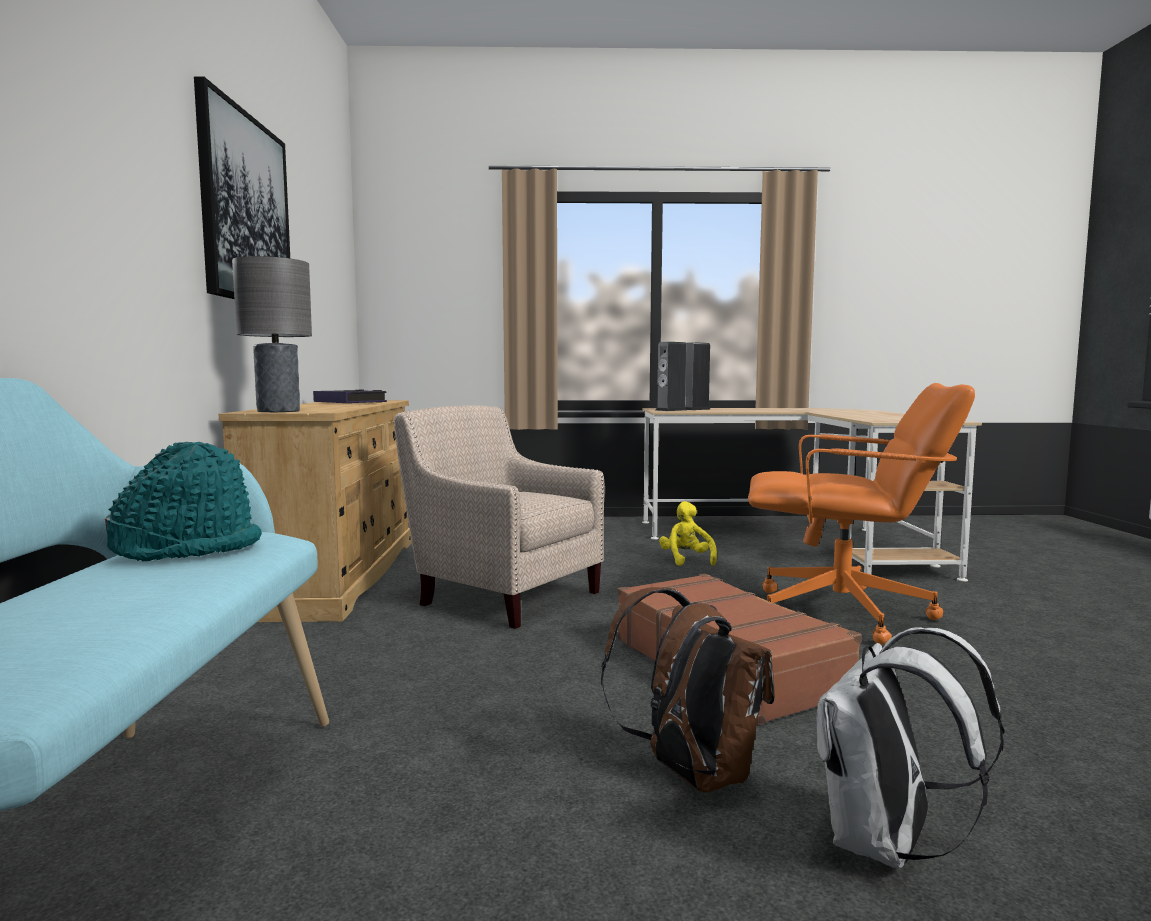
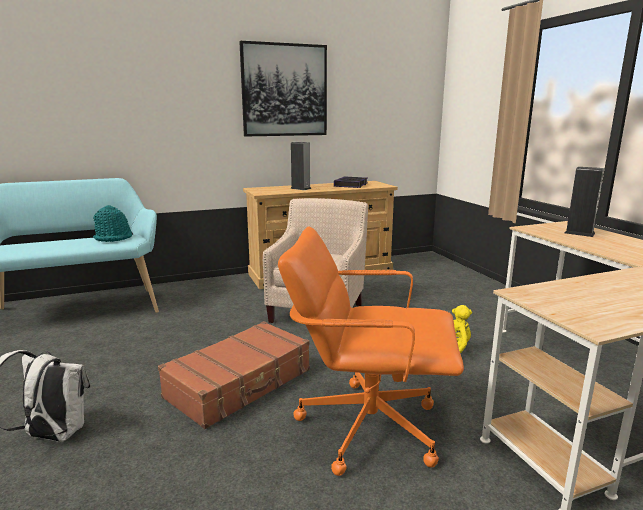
camera: 70 degrees right, 10 degrees up
grey table lamp [232,256,312,412] -> none
brown backpack [601,587,775,793] -> none
speaker [656,342,687,411] -> speaker moved to [290,142,312,190]
orange office chair [748,383,975,645] -> orange office chair turned 105 degrees clockwise [278,226,464,476]

